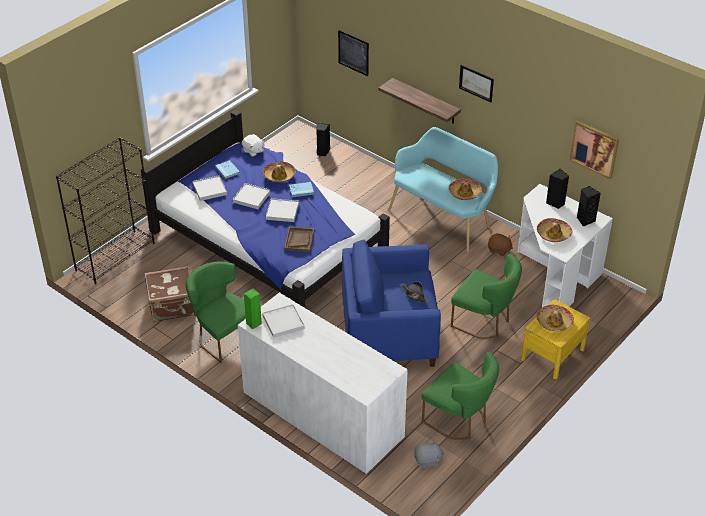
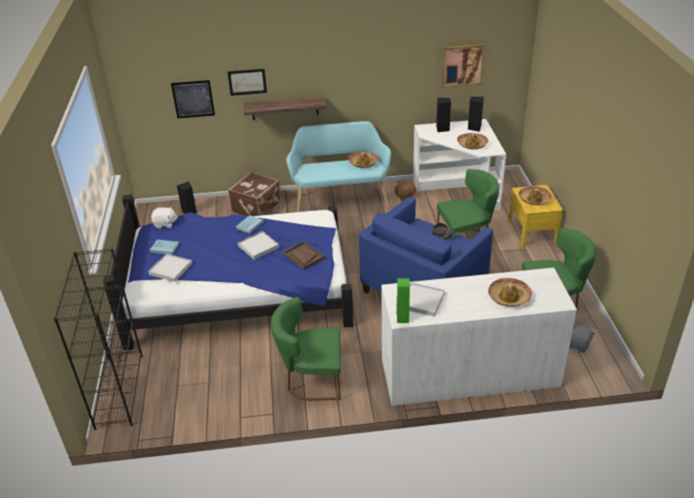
camera: 45 degrees left, 5 degrees down
brown suitcase [144,266,195,322] -> brown suitcase moved to [228,172,281,216]
white tray [233,183,270,209] -> none
hat [263,162,296,182] -> hat moved to [488,278,532,307]
picture [459,65,494,102] -> picture moved to [227,69,267,96]

